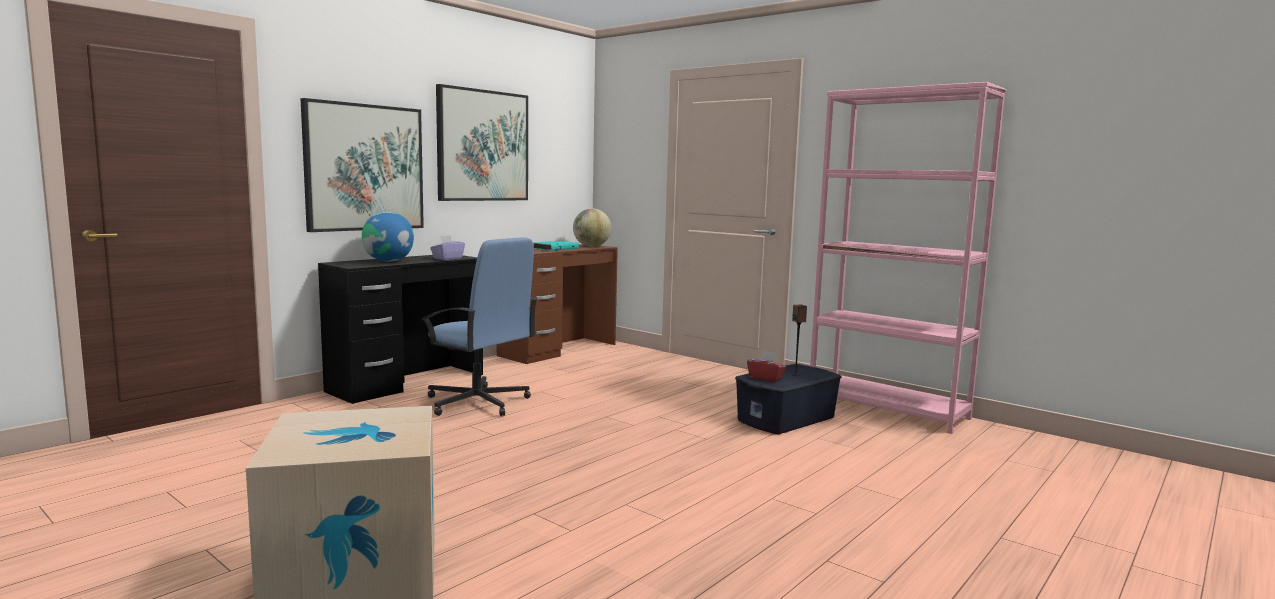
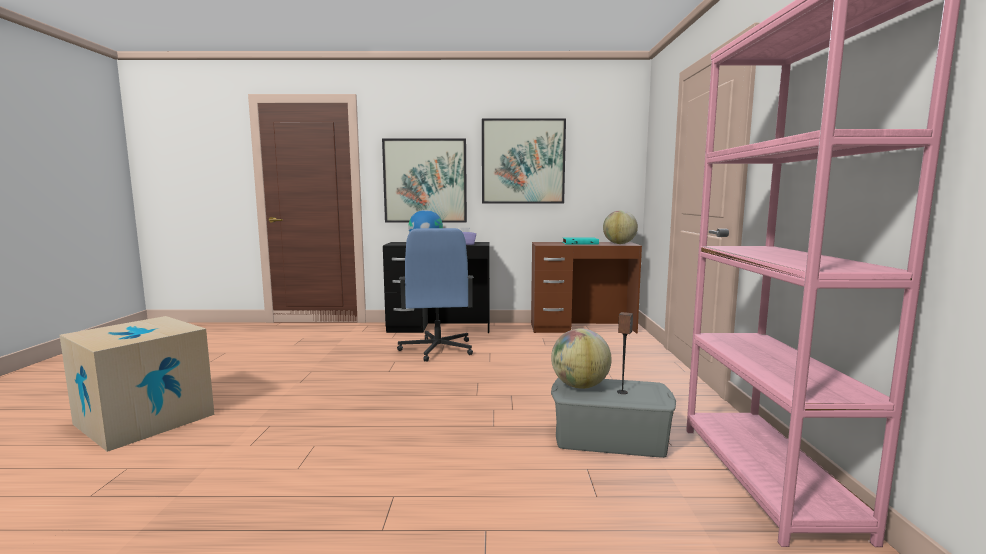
camera: 50 degrees right, 0 degrees up
blue storage box [735,364,842,434] -> grey storage box [551,377,676,458]
red tissue box [747,351,786,382] -> globe [551,328,612,389]

